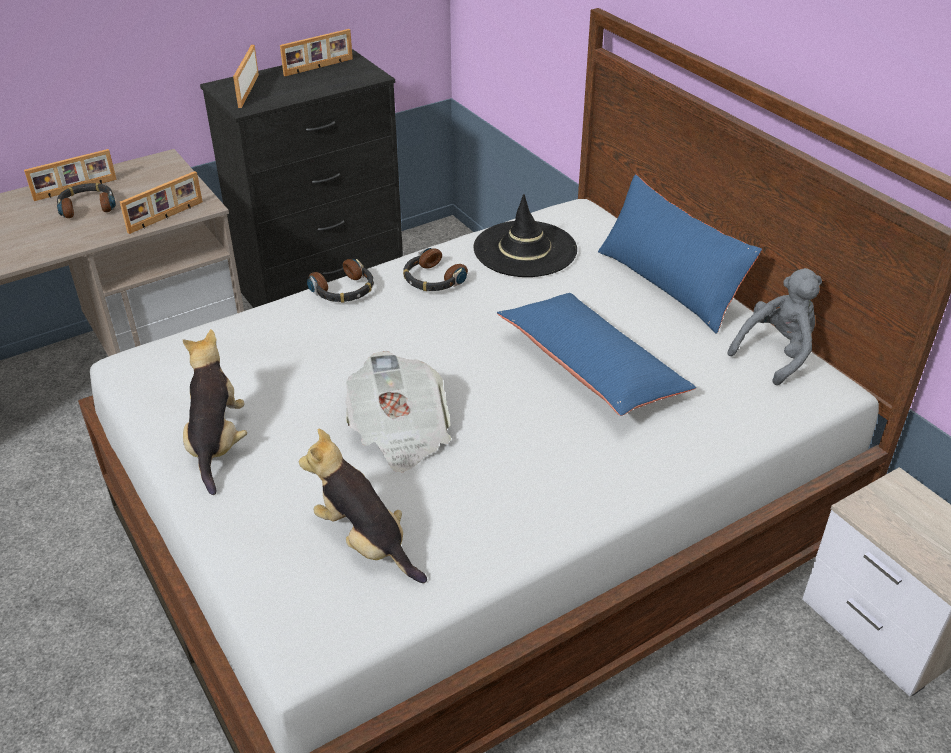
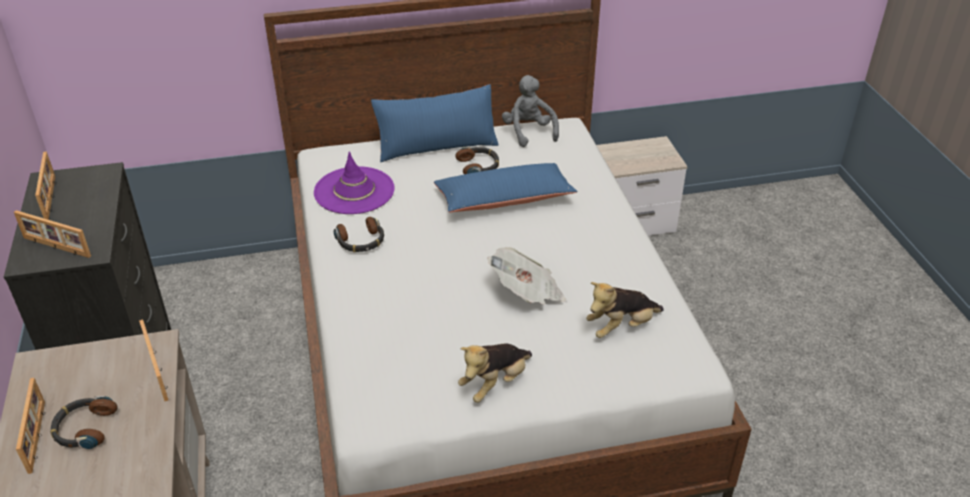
camera: 70 degrees left, 0 degrees up
plush toy [183,329,247,495] -> plush toy turned 60 degrees counterclockwise [458,343,532,402]
headphones [307,259,374,303] -> headphones moved to [455,147,499,174]
black hat [474,194,577,277] -> purple hat [314,152,395,214]

